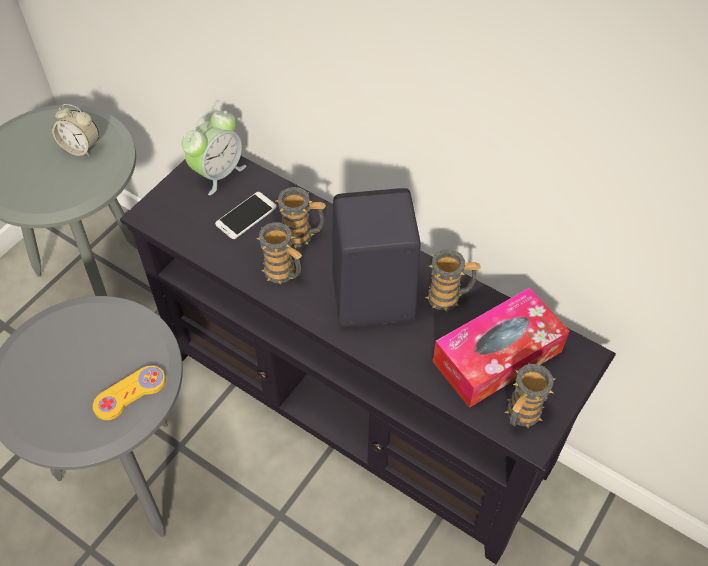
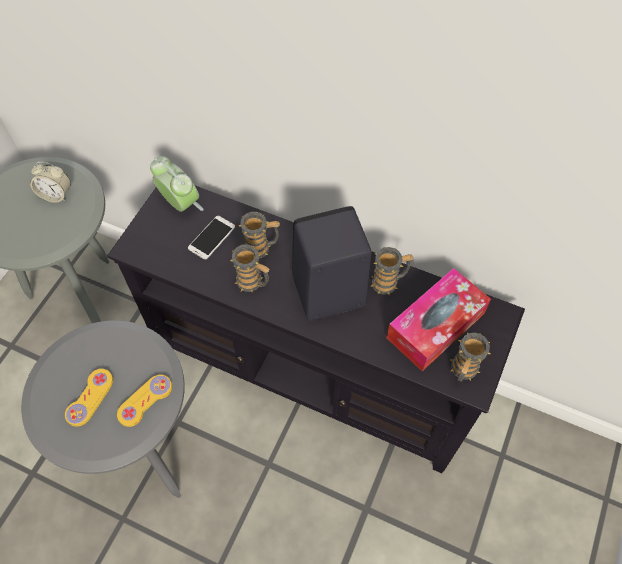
camera: 10 degrees left, 5 degrees up
alarm clock [182,111,246,195] -> alarm clock turned 75 degrees counterclockwise [150,156,204,212]
none -> yellow game controller [65,369,113,427]

